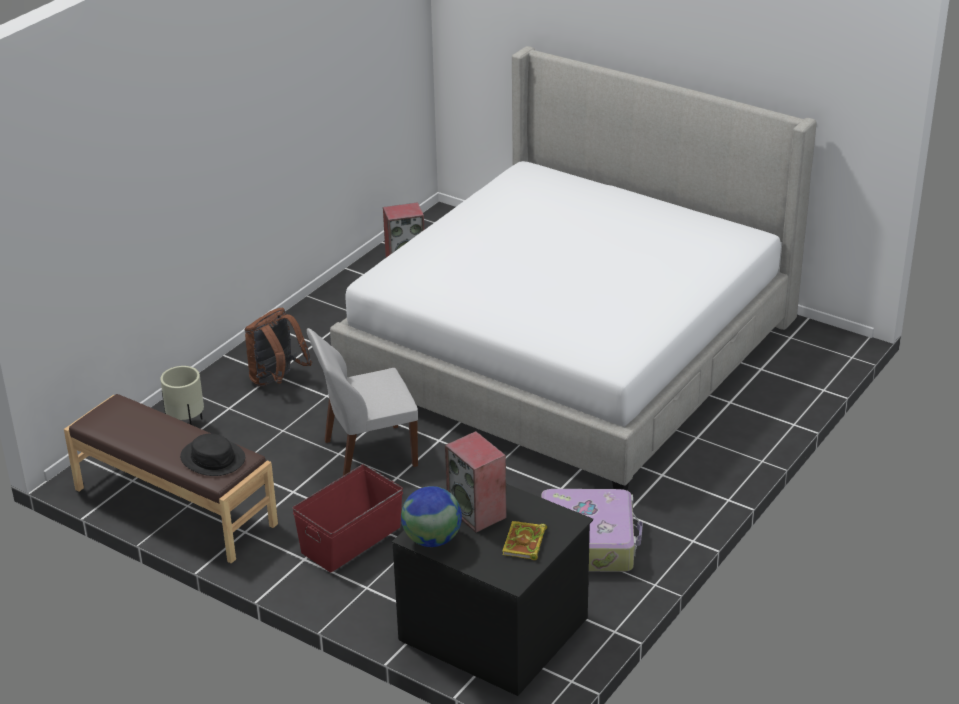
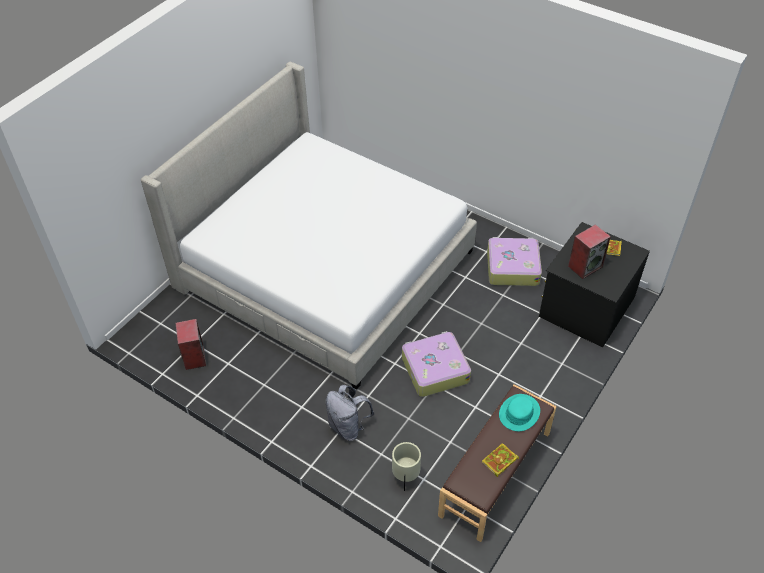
camera: 90 degrees left, 15 degrees up
black hat [180,433,245,476] -> turquoise hat [499,394,540,431]
brown backpack [245,308,312,387] -> grey backpack [326,385,374,441]
red storage box [292,464,403,572] -> none
white chair [307,328,418,476] -> suitcase [402,331,471,397]
globe [401,486,462,547] -> none
none -> book [482,443,519,477]

